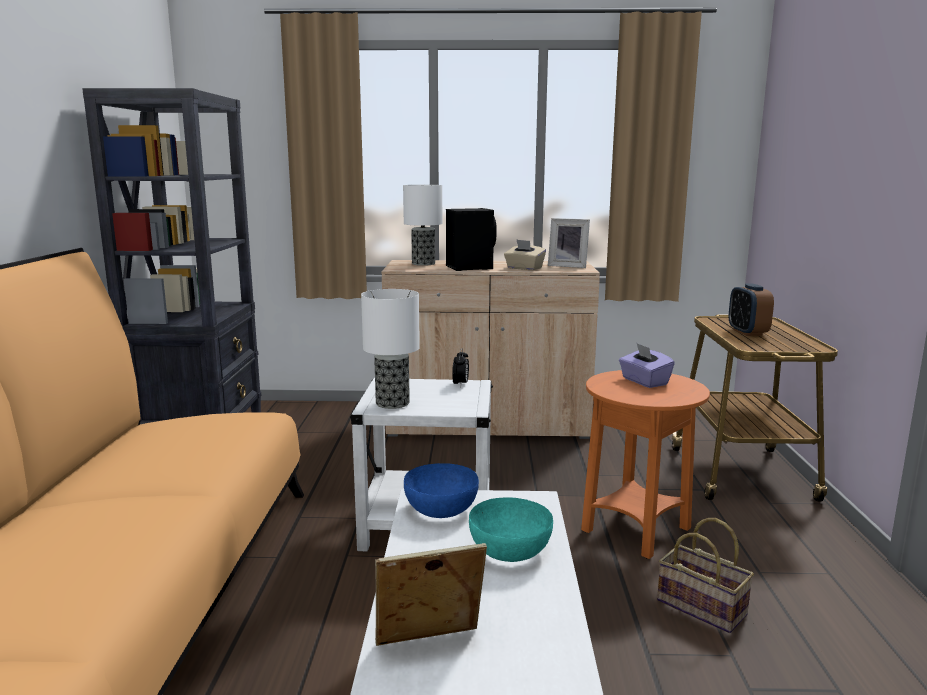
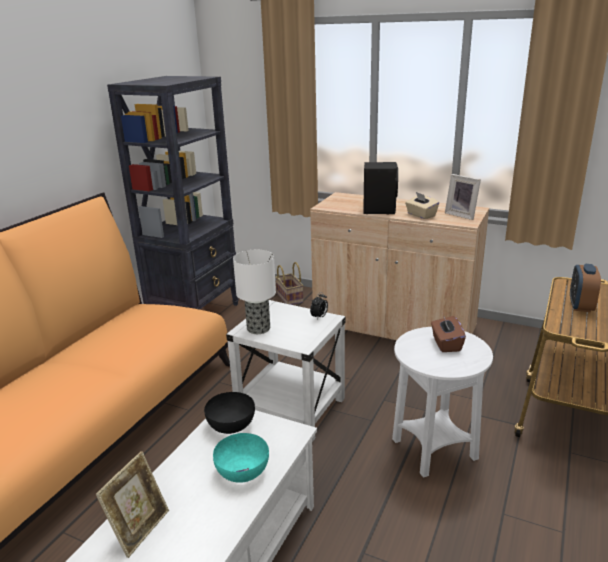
camera: 25 degrees right, 10 degrees up
picture frame [375,543,487,646] -> picture frame turned 105 degrees clockwise [96,451,169,558]
table lamp [403,185,442,266] -> none
blue bowl [404,463,479,518] -> black bowl [204,392,255,434]
orange side table [581,370,710,559] -> white side table [392,327,493,478]
purple tissue box [619,343,675,388] -> brown tissue box [431,316,466,352]
basket [657,518,754,633] -> basket moved to [275,262,303,305]

